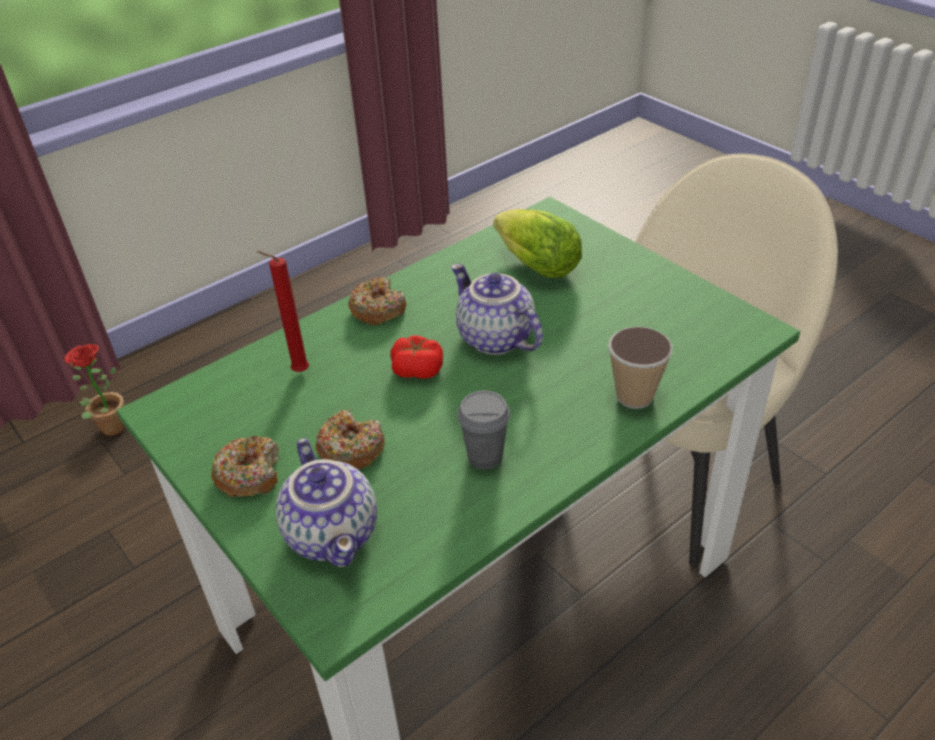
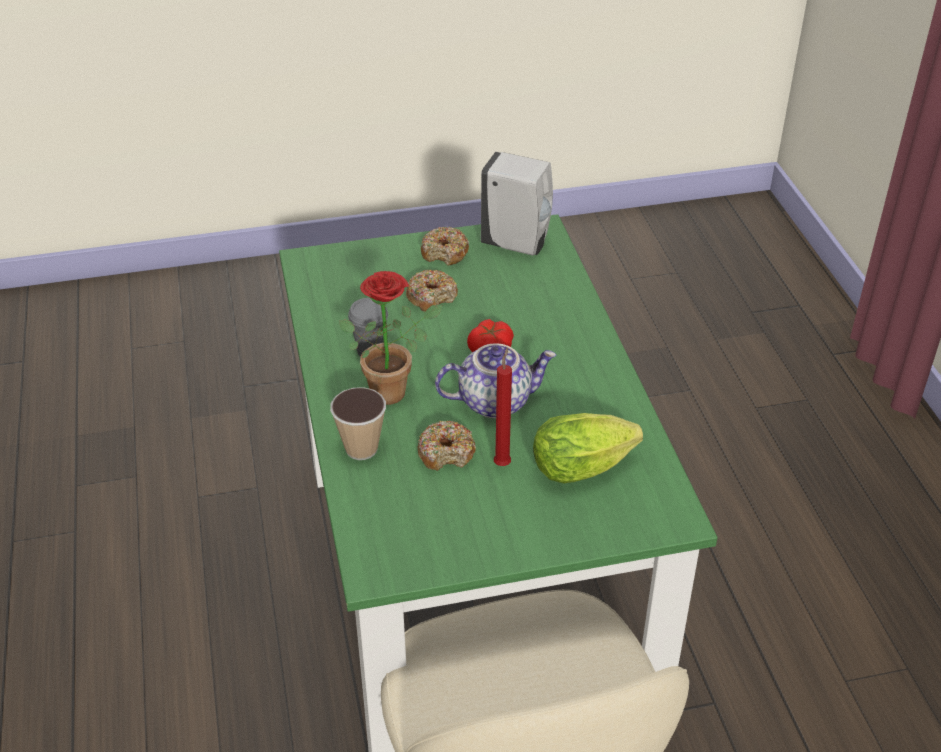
camera: 115 degrees right, 0 degrees up
potted plant [65,344,126,436] -> potted plant moved to [340,271,442,405]
red candle [257,251,309,372] -> red candle moved to [494,348,512,466]
teapot [276,438,377,567] -> none
donut [348,277,406,325] -> donut moved to [418,421,476,471]
none -> white soap dispenser [481,152,553,256]

